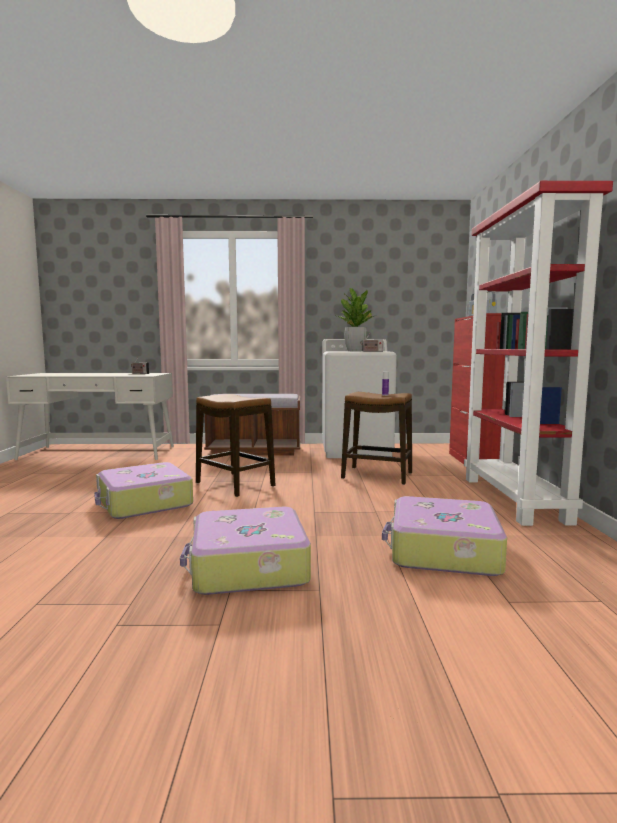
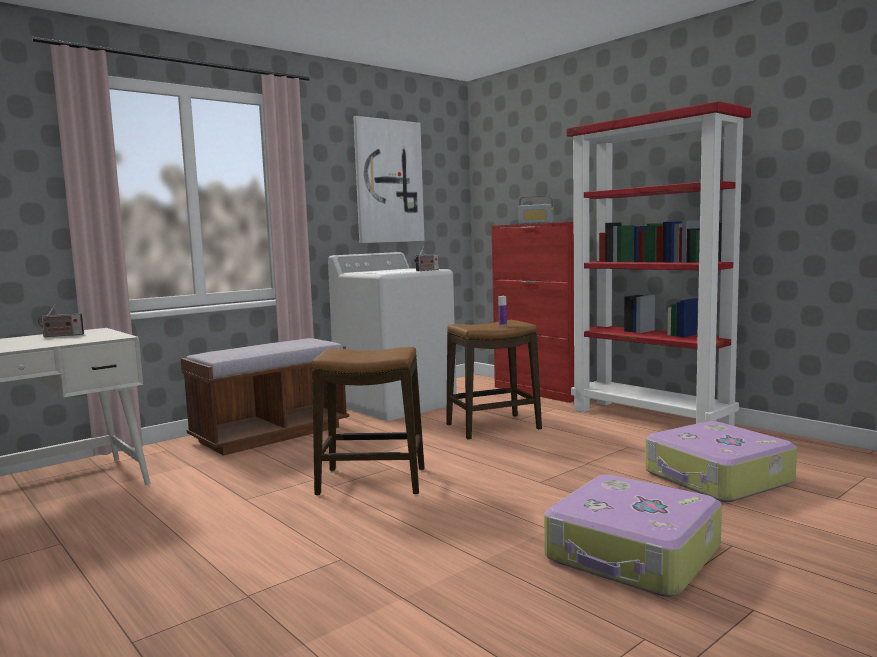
camera: 40 degrees left, 0 degrees up
suitcase [94,462,193,519] -> none
potted plant [337,288,376,351] -> none
none -> picture [353,116,424,243]

